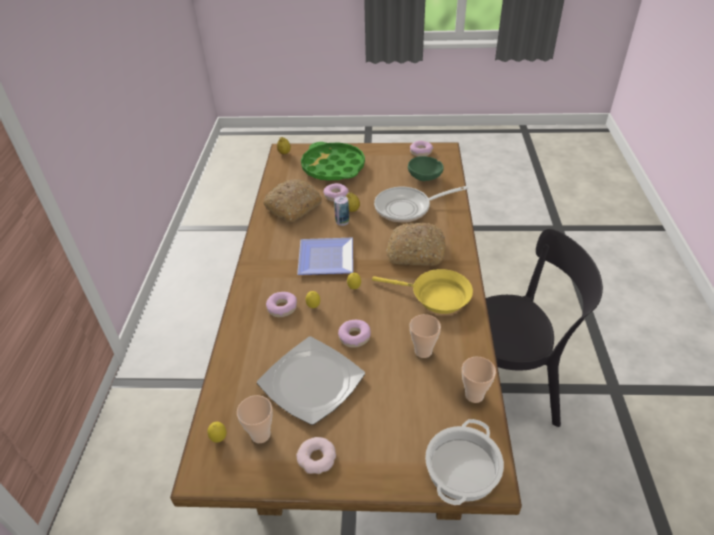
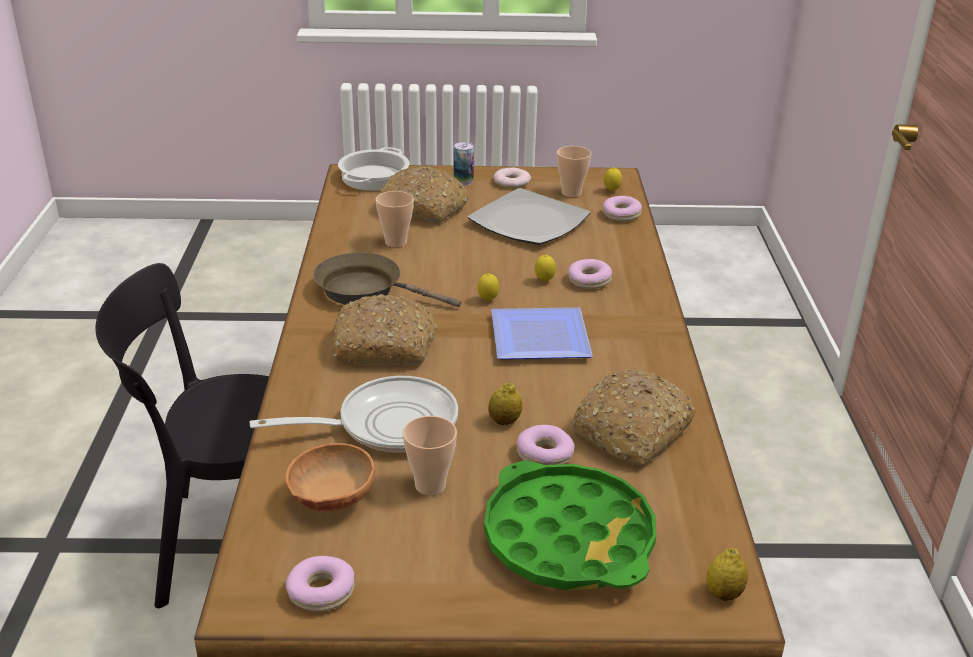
camera: 175 degrees right, 10 degrees down
can [334,196,349,226] -> can moved to [454,142,474,186]
donut [338,320,371,348] -> donut moved to [602,196,642,222]
yellow frying pan [372,269,473,314] -> brown frying pan [313,252,461,307]
green bowl [408,156,444,181] -> brown bowl [285,443,375,512]
cup [462,357,496,403] -> cup moved to [403,416,457,495]
none -> bread [379,166,468,223]

